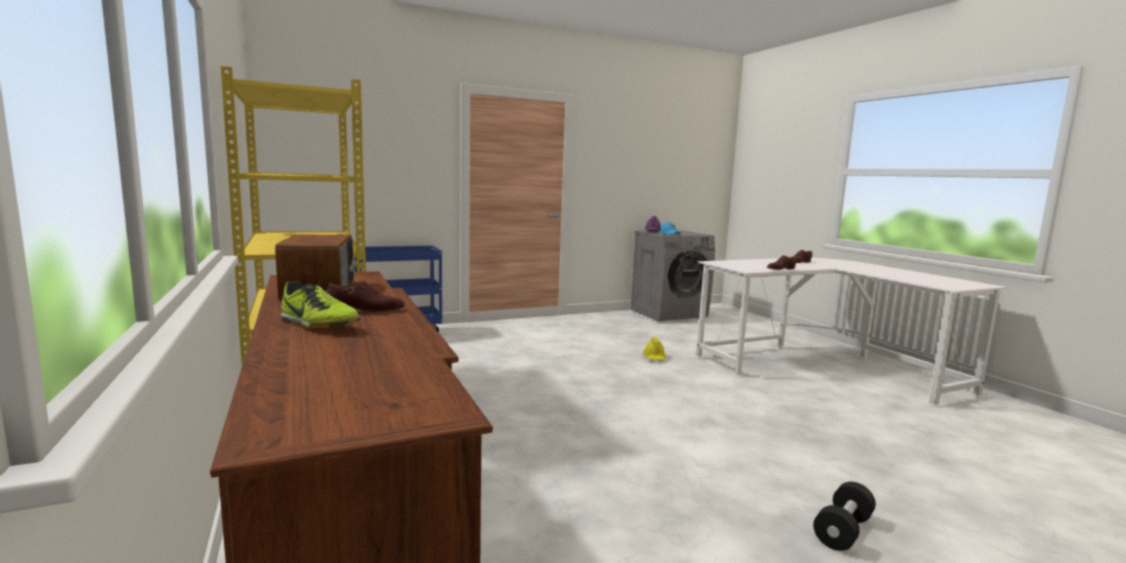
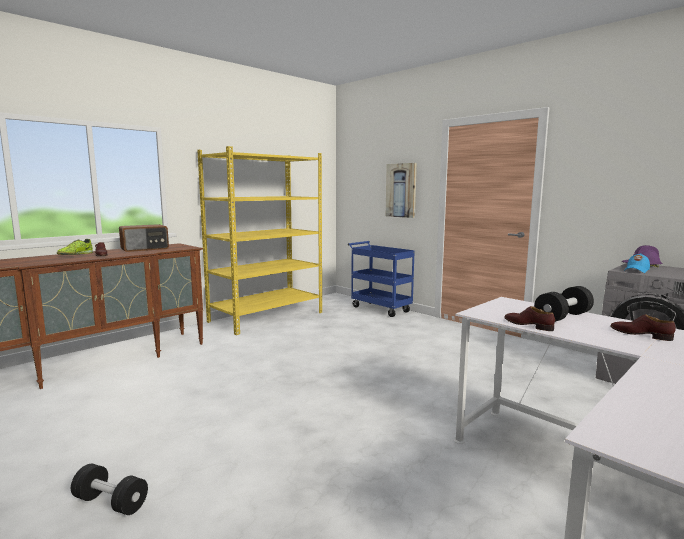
camera: 70 degrees right, 0 degrees up
yellow hard hat [643,337,666,360] -> none
none -> picture [386,163,417,218]
none -> black dumbbell [534,286,594,322]

